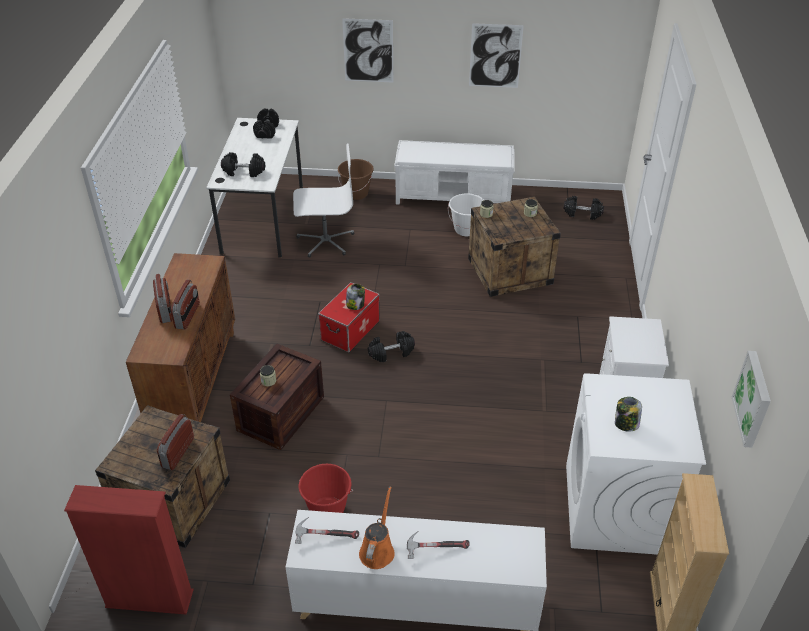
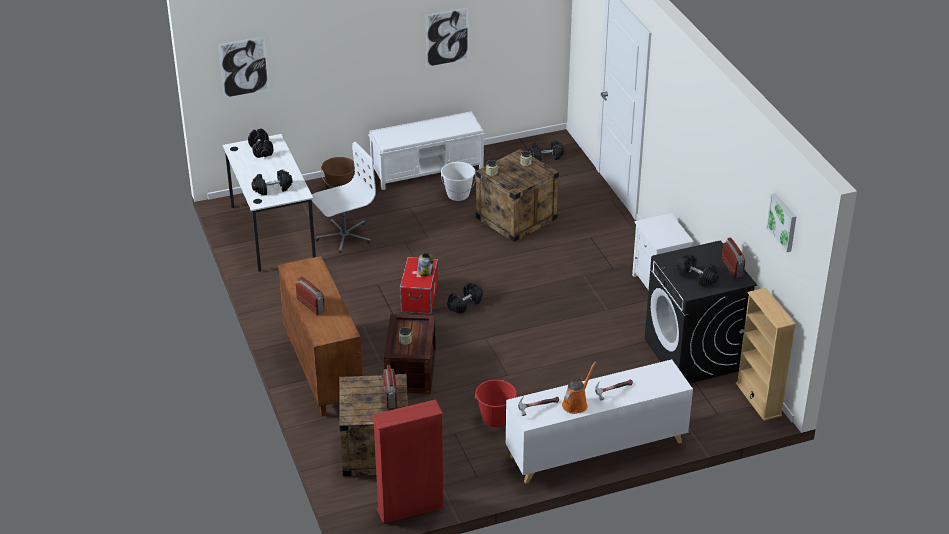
camera: 25 degrees left, 5 degrees down
radio [171,279,200,330] -> radio moved to [722,237,745,278]
picture [342,18,393,82] -> picture moved to [218,36,269,99]
orange watering can [359,487,395,569] -> orange watering can turned 45 degrees clockwise [562,362,596,414]
white washing machine [566,373,706,555] -> black washing machine [645,240,757,384]
jar [615,397,642,432] -> black dumbbell [677,254,719,287]

